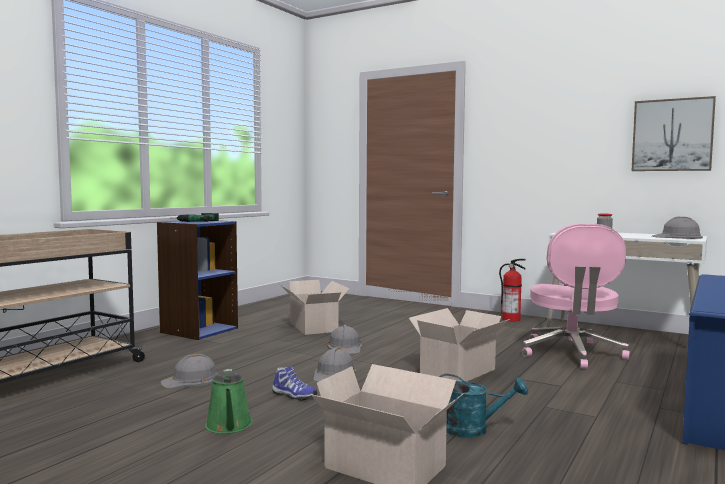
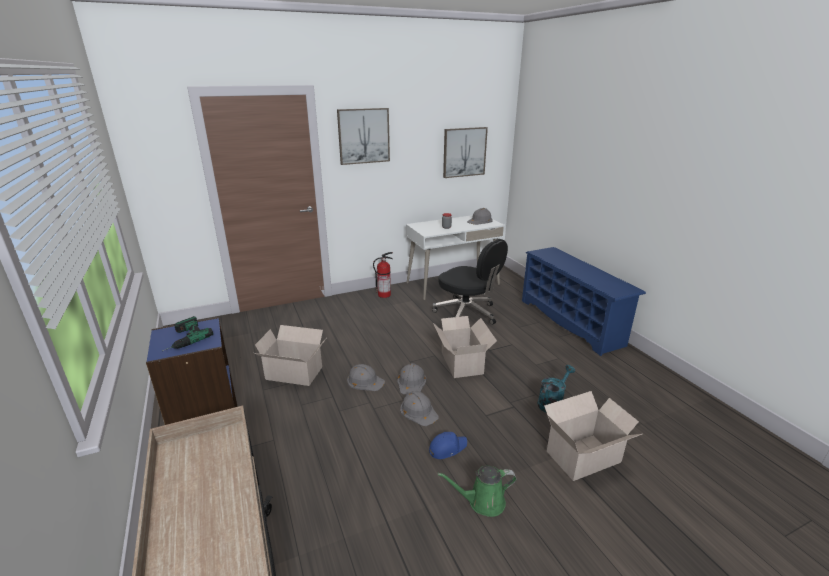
camera: 55 degrees left, 20 degrees up
grey hard hat [161,354,218,388] -> grey hard hat moved to [398,363,427,395]
green watering can [205,369,253,434] -> green watering can turned 150 degrees clockwise [438,466,517,517]
shoe [272,366,317,401] -> blue cap [429,432,467,459]
pink office chair [522,224,630,369] -> black office chair [432,239,508,325]
none -> picture [337,108,390,165]

